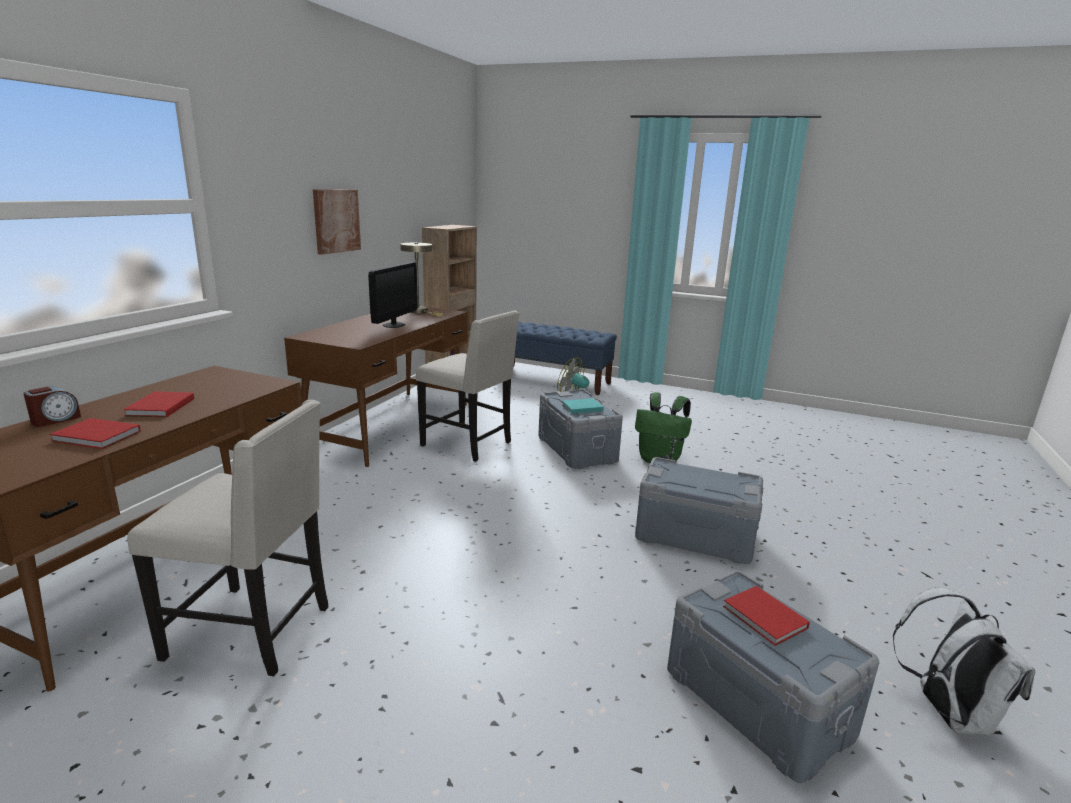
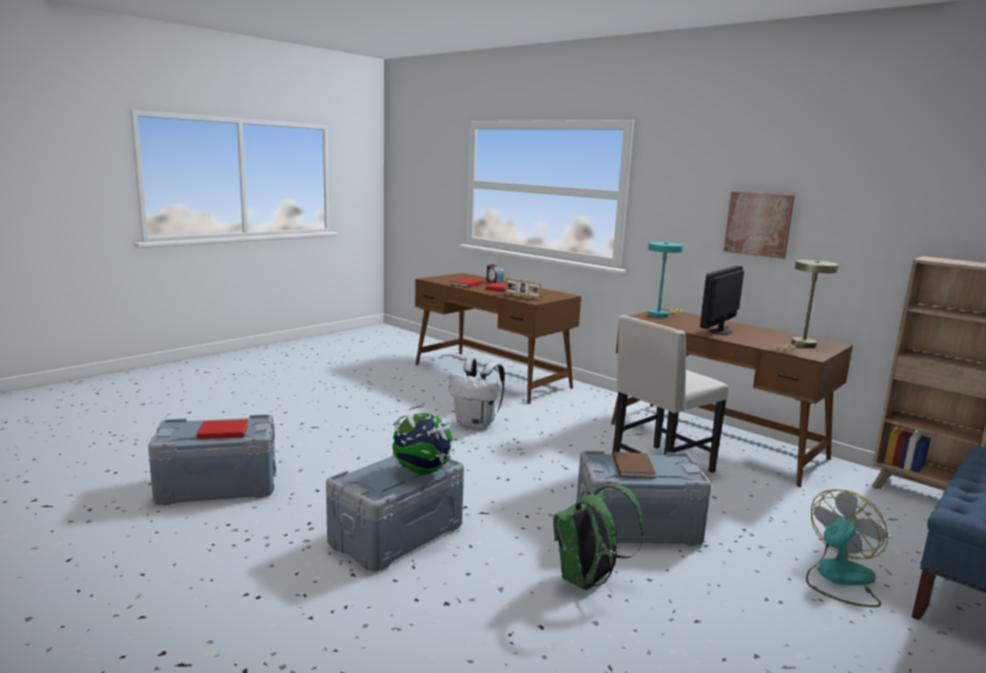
camera: 110 degrees right, 5 degrees down
beige chair [127,400,328,676] -> none
monitor [368,262,418,328] -> monitor turned 90 degrees clockwise [700,266,744,335]
turquoise book [562,398,604,414] -> brown book [613,452,656,479]
white backpack [893,588,1035,736] -> white backpack moved to [449,358,505,429]
none -> globe [392,405,455,475]
none -> picture frame [505,278,542,300]
none -> turquoise table lamp [648,242,683,318]

